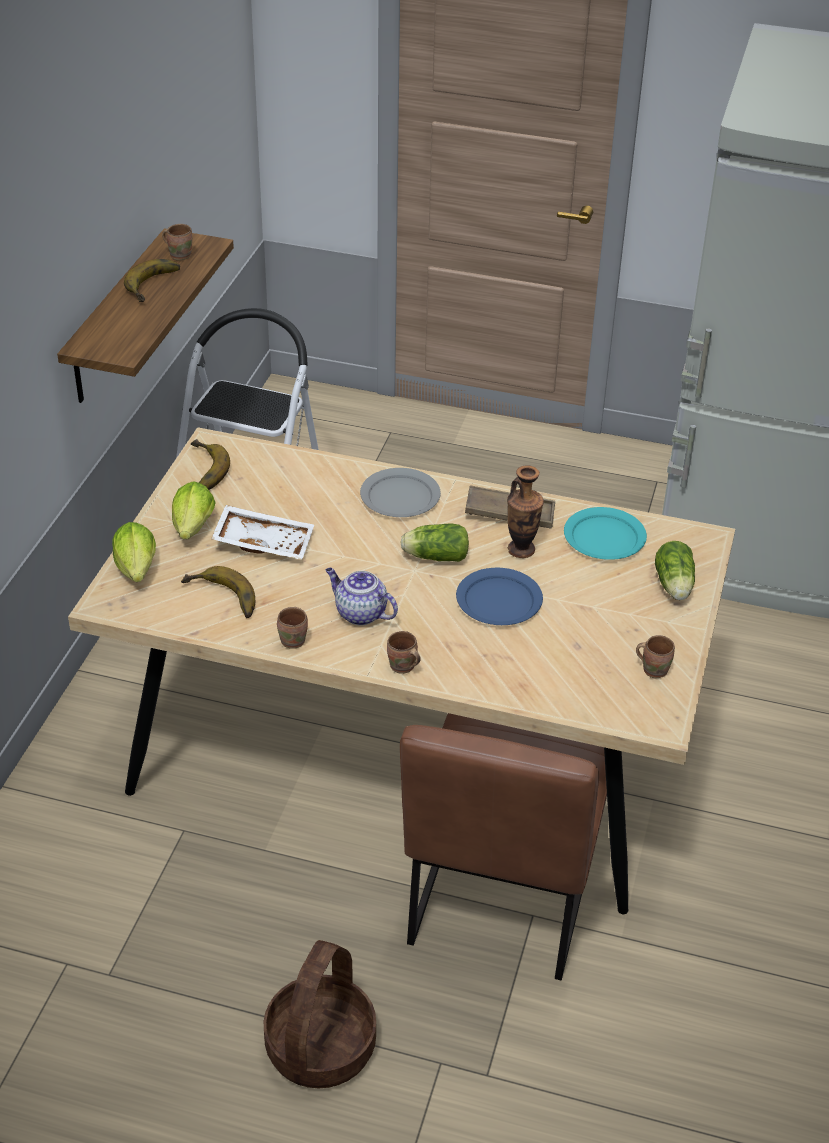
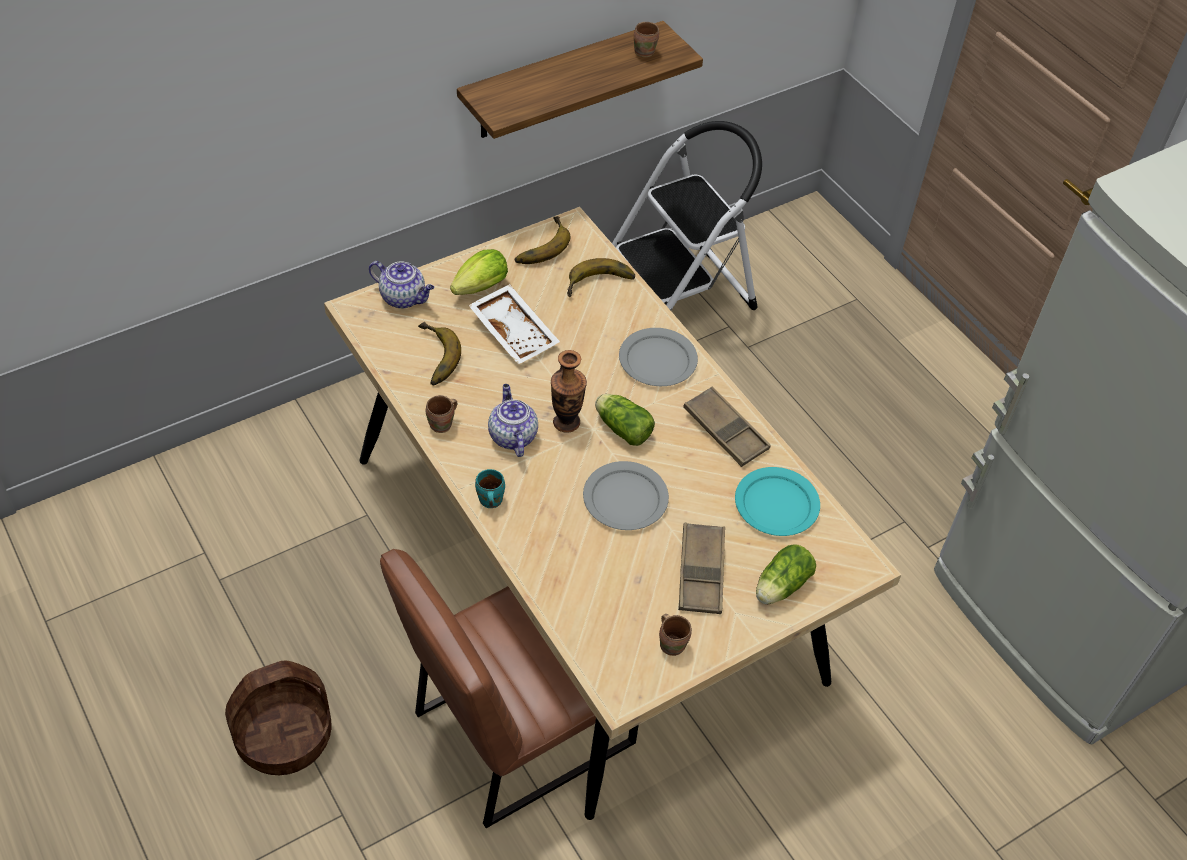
camera: 40 degrees right, 10 degrees up
lettuce [112,522,156,582] -> teapot [369,261,434,309]
banana [124,259,180,302] -> banana moved to [567,258,635,297]
brown mug [387,631,421,674] -> turquoise mug [475,469,505,508]
blue plate [456,568,543,625] -> grey plate [583,461,669,530]
vase [507,465,544,558] -> vase moved to [551,350,587,433]
none -> brown tray [678,523,725,614]

